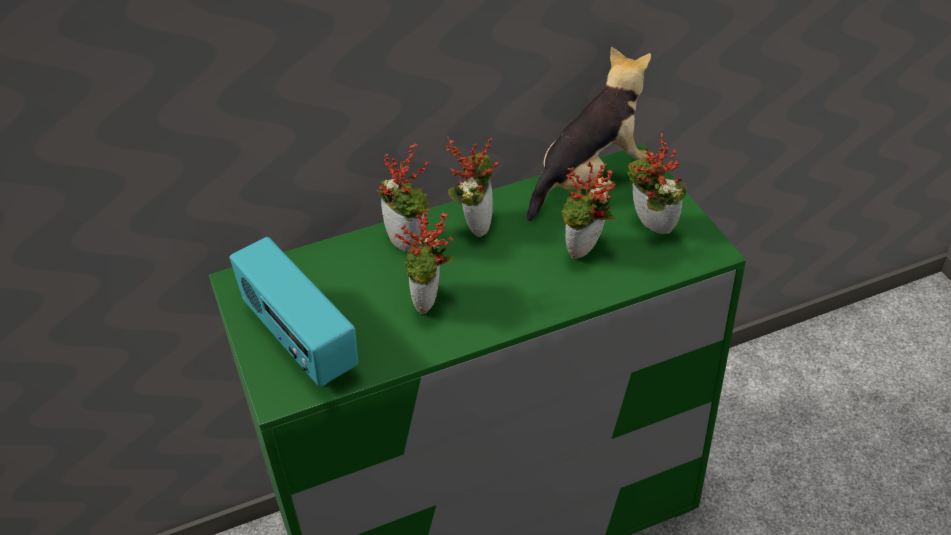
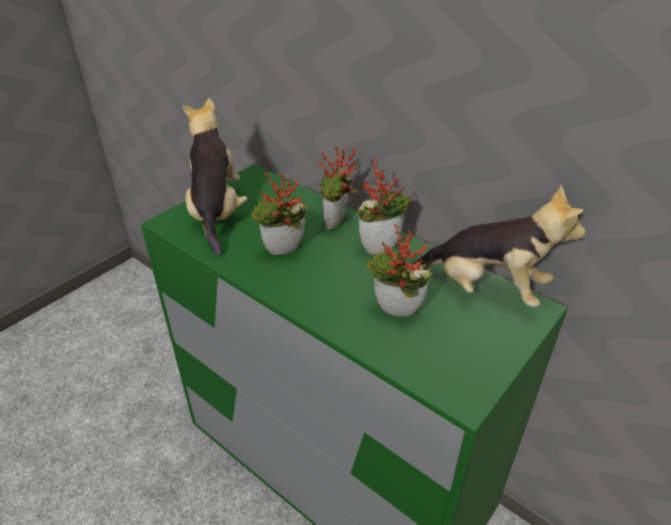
camera: 60 degrees right, 5 degrees down
radio [230,237,358,386] -> plush toy [182,98,248,255]
potted plant [627,133,686,234] -> none

